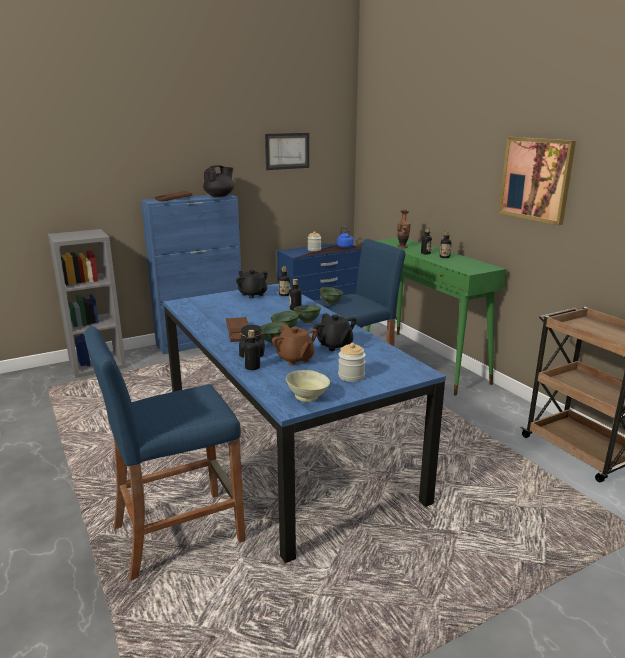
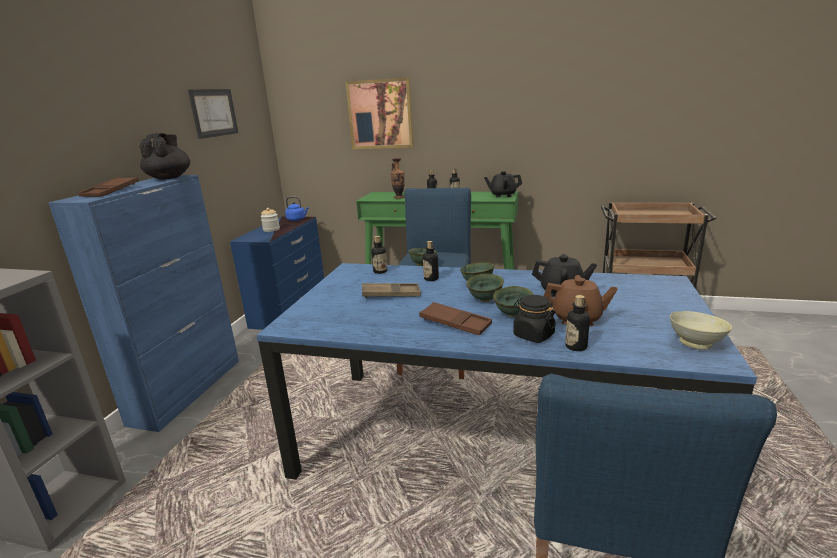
camera: 45 degrees left, 0 degrees up
black teapot [236,270,268,298] -> black teapot moved to [484,171,522,197]
jar [338,343,366,382] -> none
picture [499,137,576,225] -> picture moved to [346,77,414,149]
none -> brown tray [362,283,421,298]

